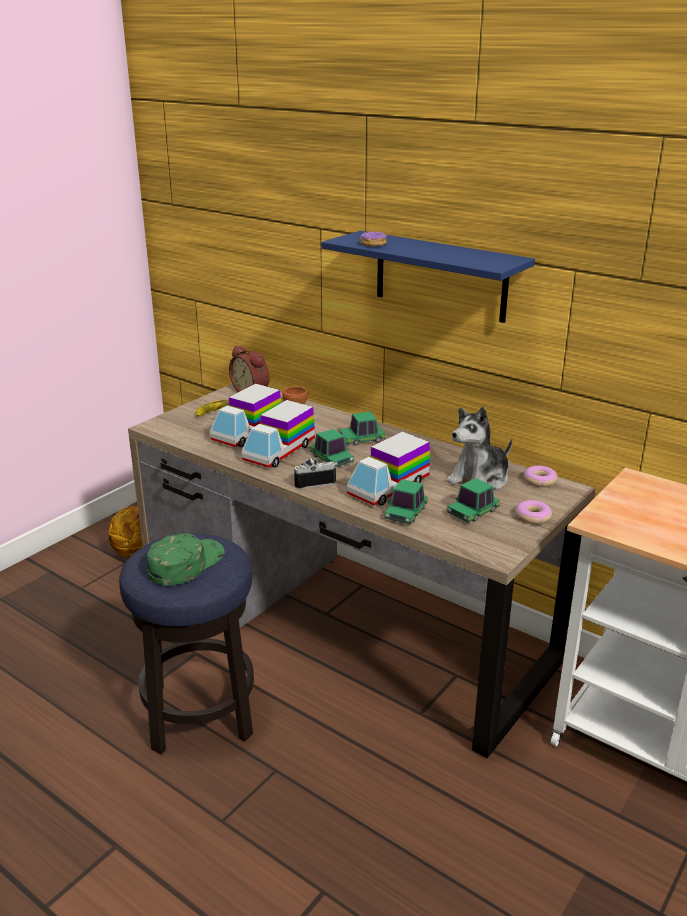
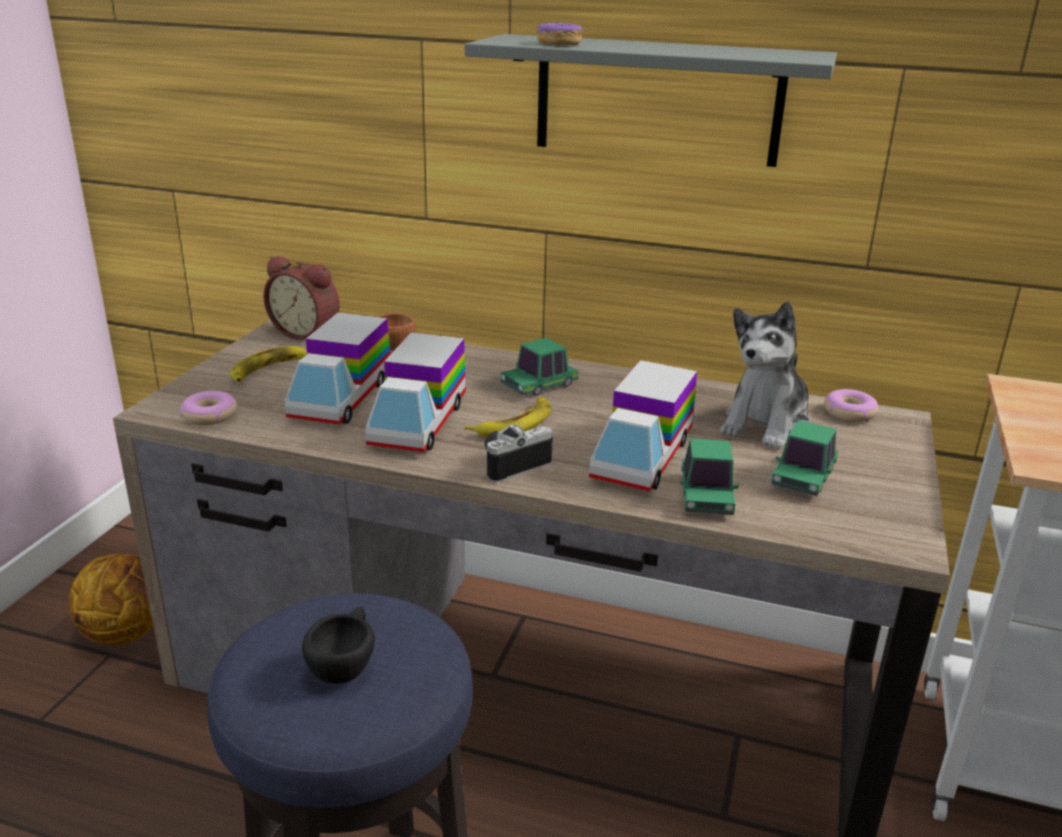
camera: 20 degrees left, 0 degrees up
green cap [147,534,225,586] -> black cup [302,606,375,683]
toy car [310,429,354,467] -> banana [465,397,552,437]
blue shelf [321,231,535,323] -> grey shelf [464,34,837,167]
donut [516,500,552,524] -> donut moved to [180,391,237,425]

